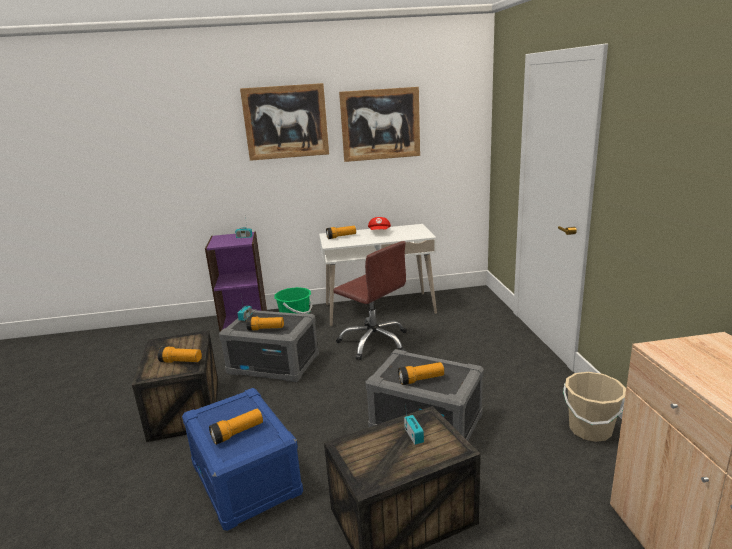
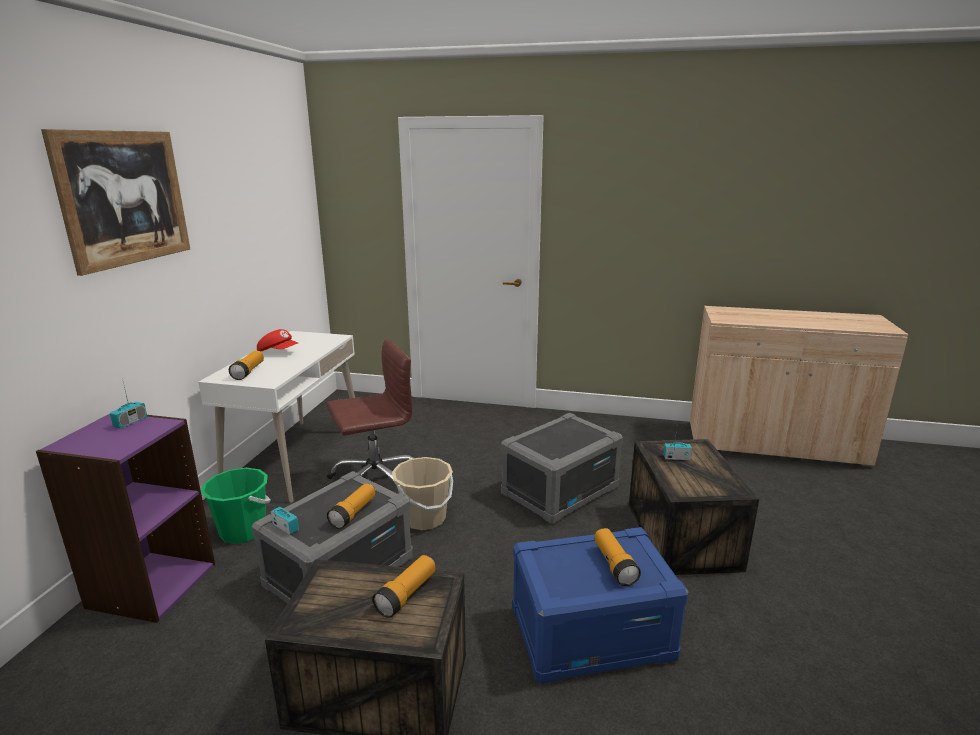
camera: 70 degrees left, 0 degrees up
picture [339,87,420,162] -> none
flashlight [398,362,444,385] -> none
beige bucket [563,372,626,442] -> beige bucket moved to [392,457,453,530]

